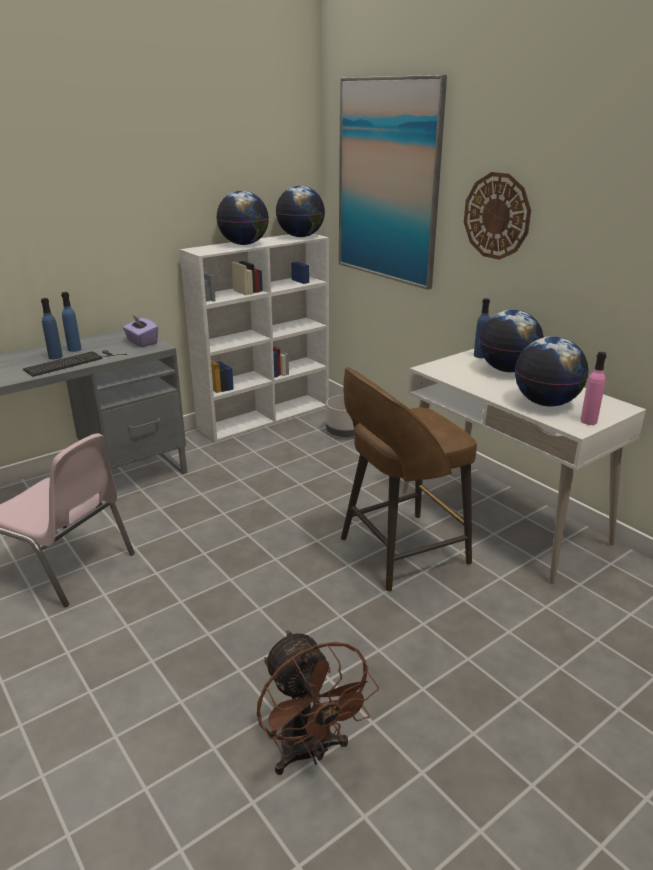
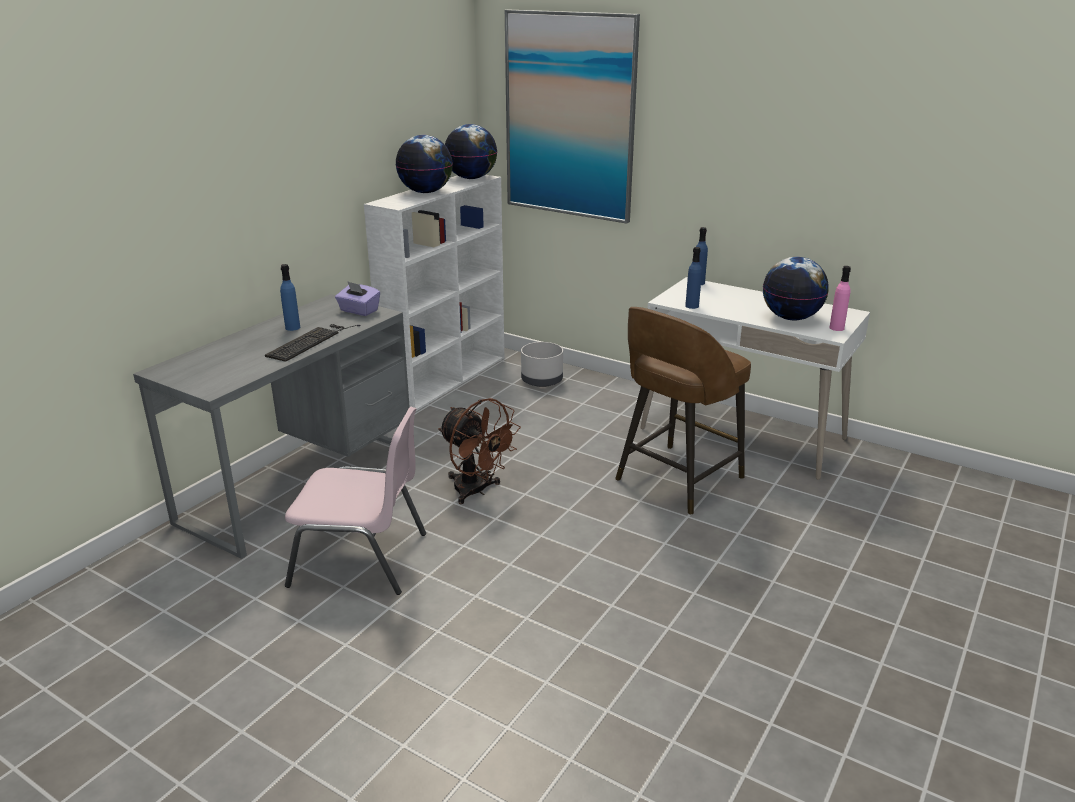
camera: 20 degrees left, 0 degrees up
blue bottle [41,298,63,359] -> blue bottle moved to [685,247,702,309]
brown fan [257,630,379,775] -> brown fan moved to [438,398,521,504]
wall clock [464,172,531,260] -> none
globe [479,310,544,372] -> none

